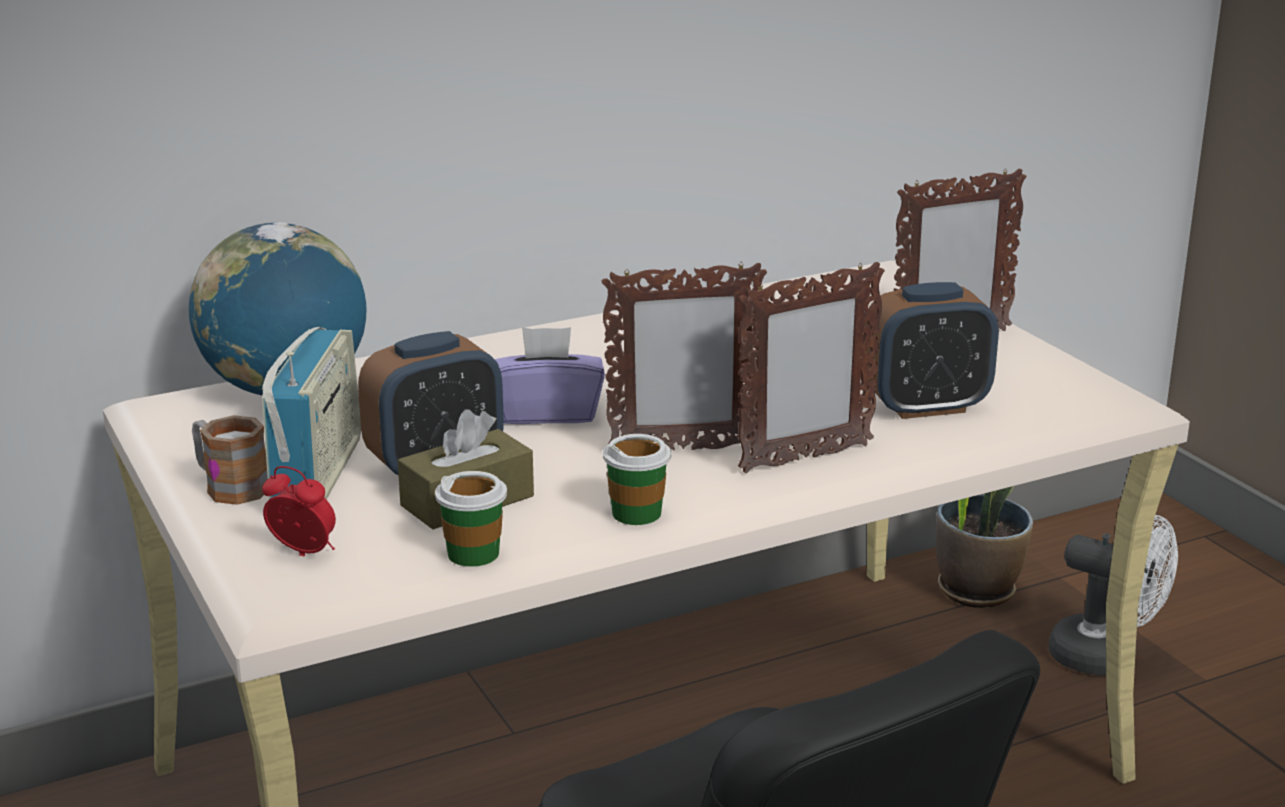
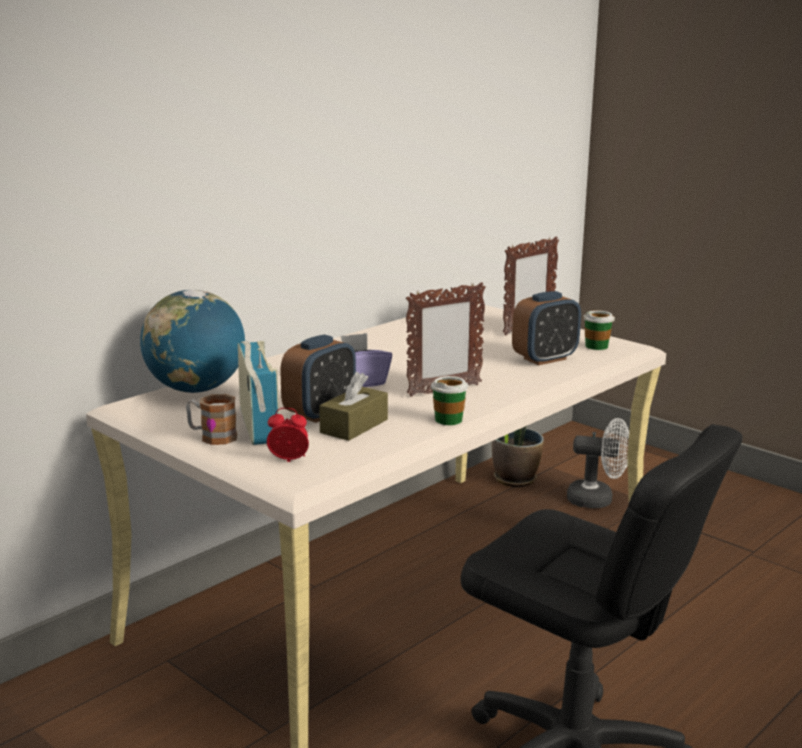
camera: 20 degrees left, 5 degrees down
cup [435,471,507,567] -> cup moved to [583,310,615,350]
picture frame [738,262,885,473] -> none

